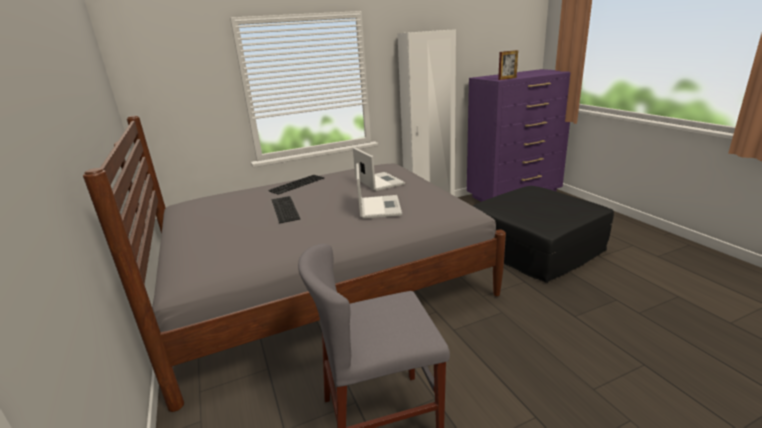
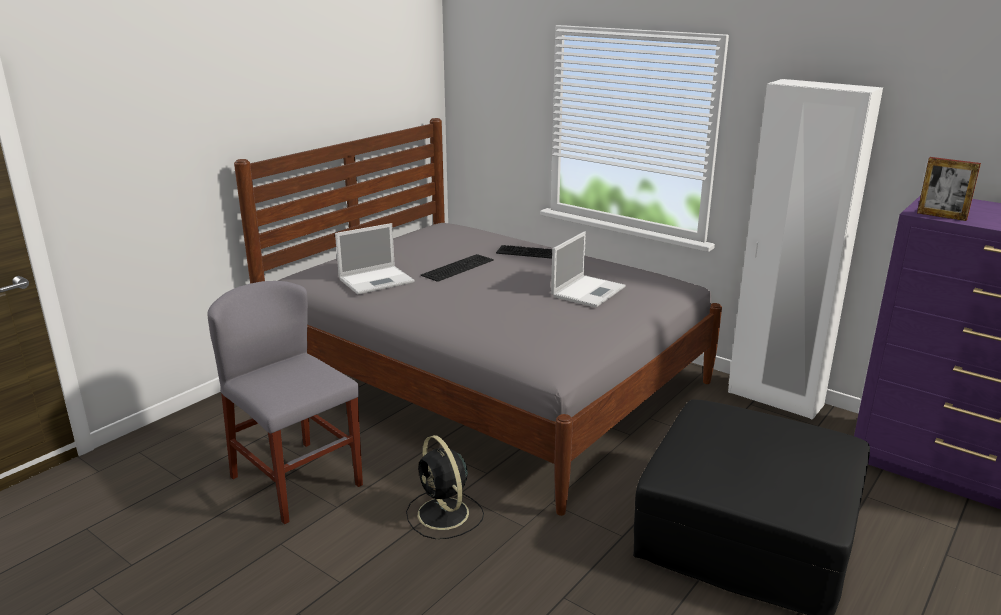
camera: 60 degrees right, 0 degrees up
laptop [356,163,402,219] -> laptop moved to [335,223,415,295]
none -> black fan [406,435,484,539]

